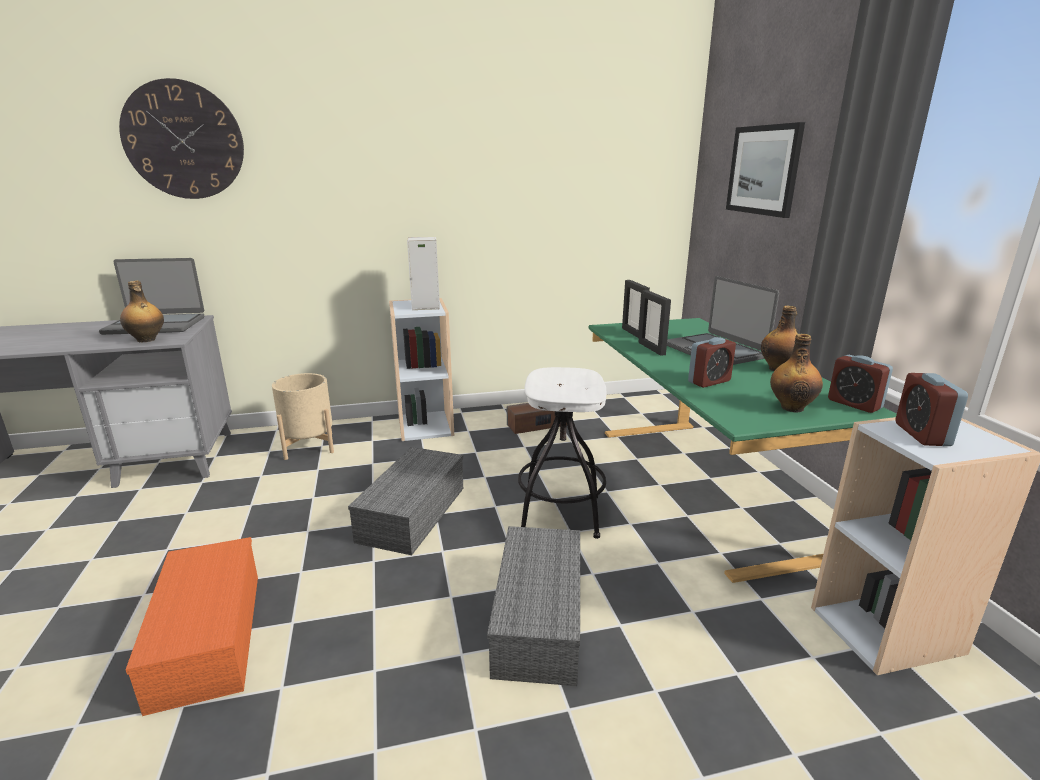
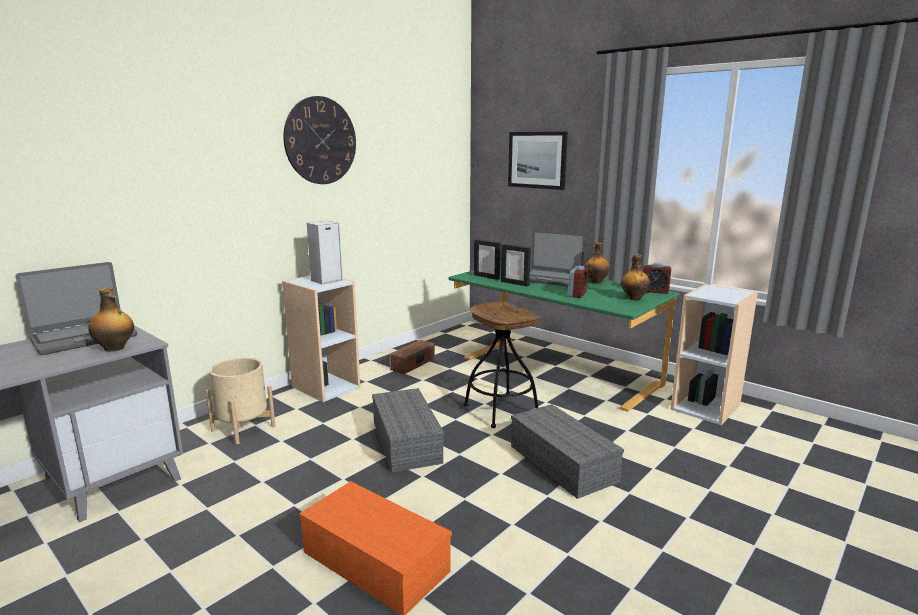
camera: 35 degrees left, 5 degrees down
wall clock [119,78,244,199] -> wall clock moved to [283,96,356,184]
white stool [518,367,606,539] -> brown stool [464,302,540,428]
alarm clock [895,373,968,446] -> none

